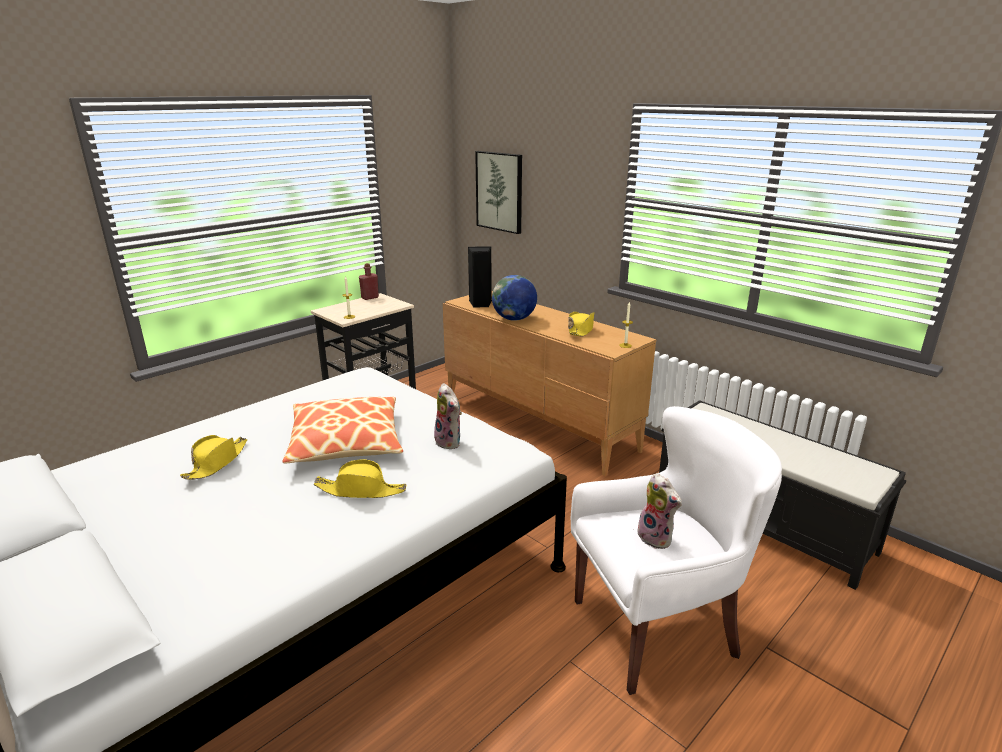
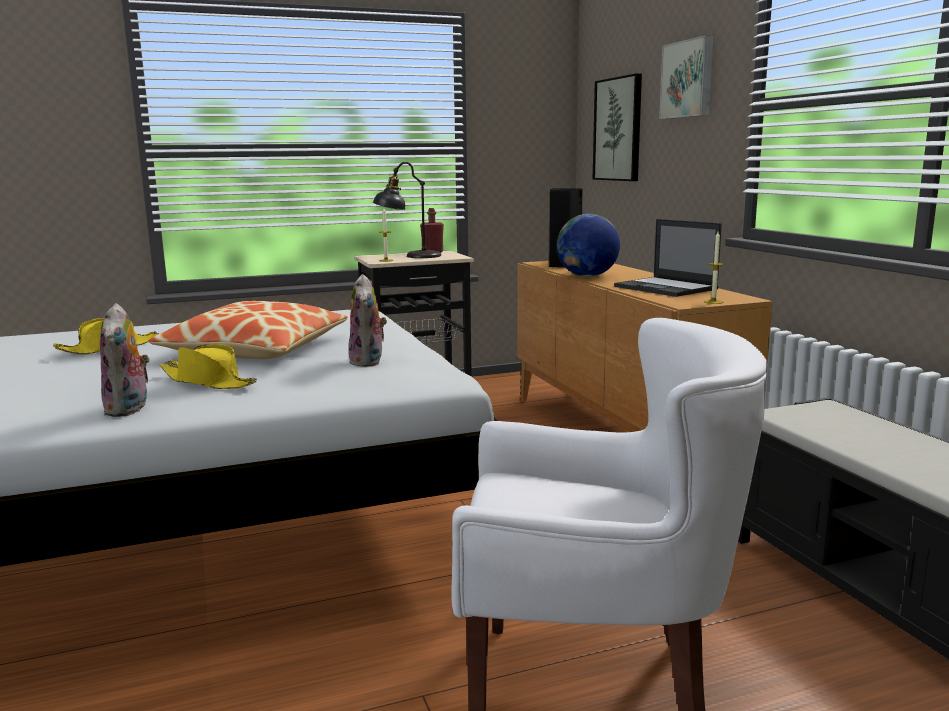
camera: 25 degrees right, 10 degrees down
yellow hat [568,312,595,337] -> laptop [614,219,722,297]
plush toy [636,473,682,549] -> plush toy moved to [100,303,150,417]
none -> grey table lamp [373,162,441,258]
none -> picture [659,35,714,119]

